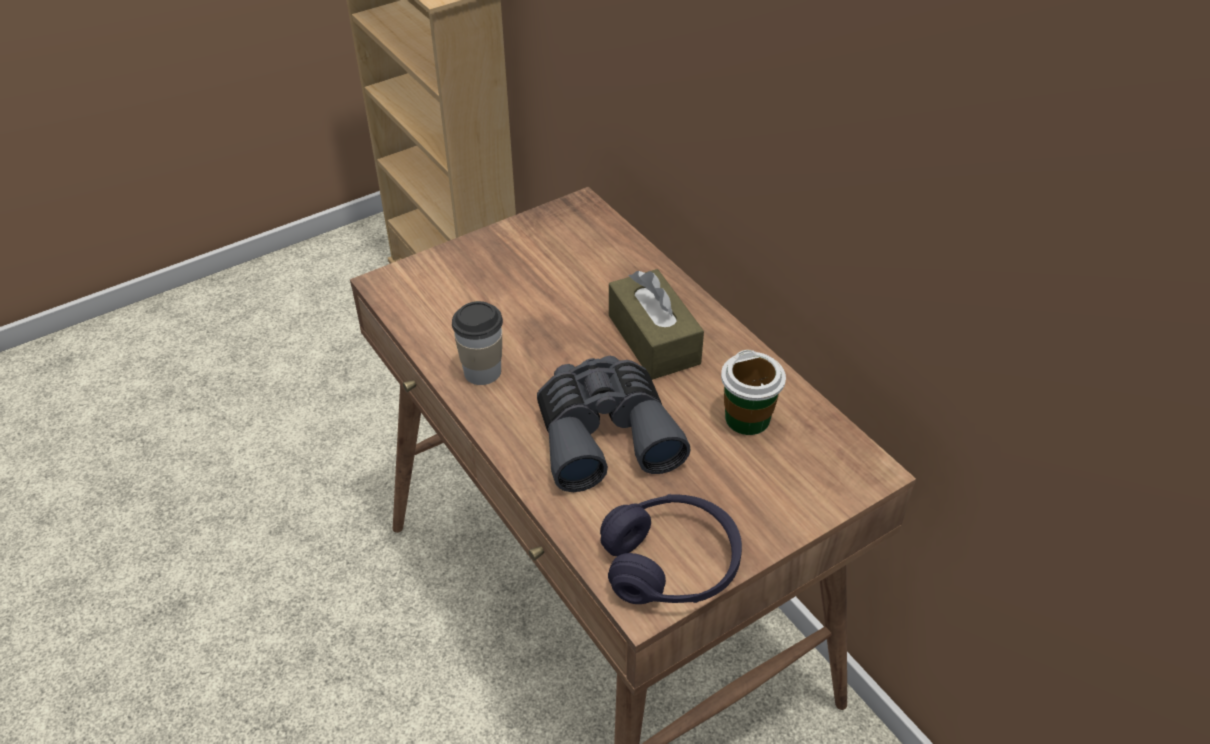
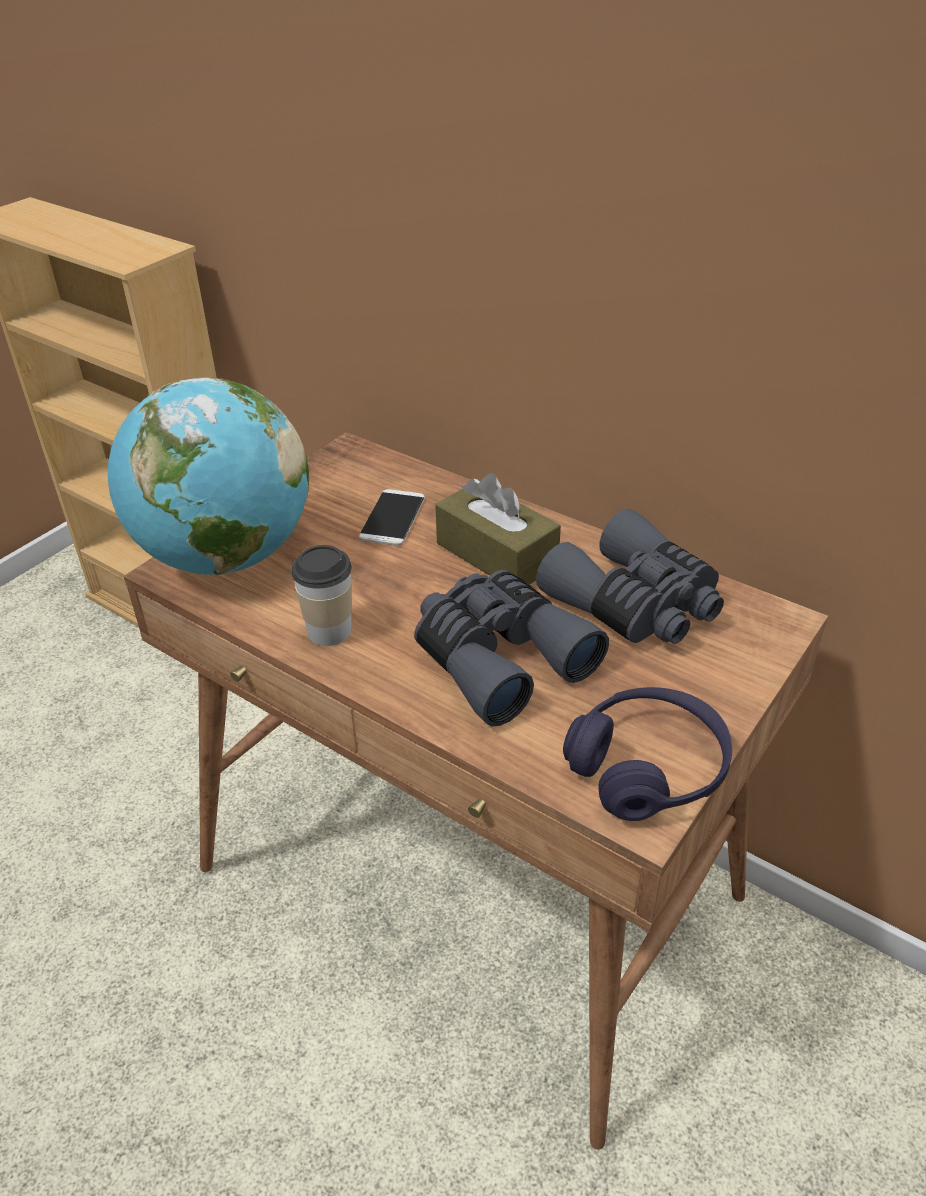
camera: 20 degrees left, 5 degrees down
cup [721,349,786,435] -> grey binoculars [536,509,724,644]
none -> globe [108,377,309,576]
none -> phone [359,489,425,546]

